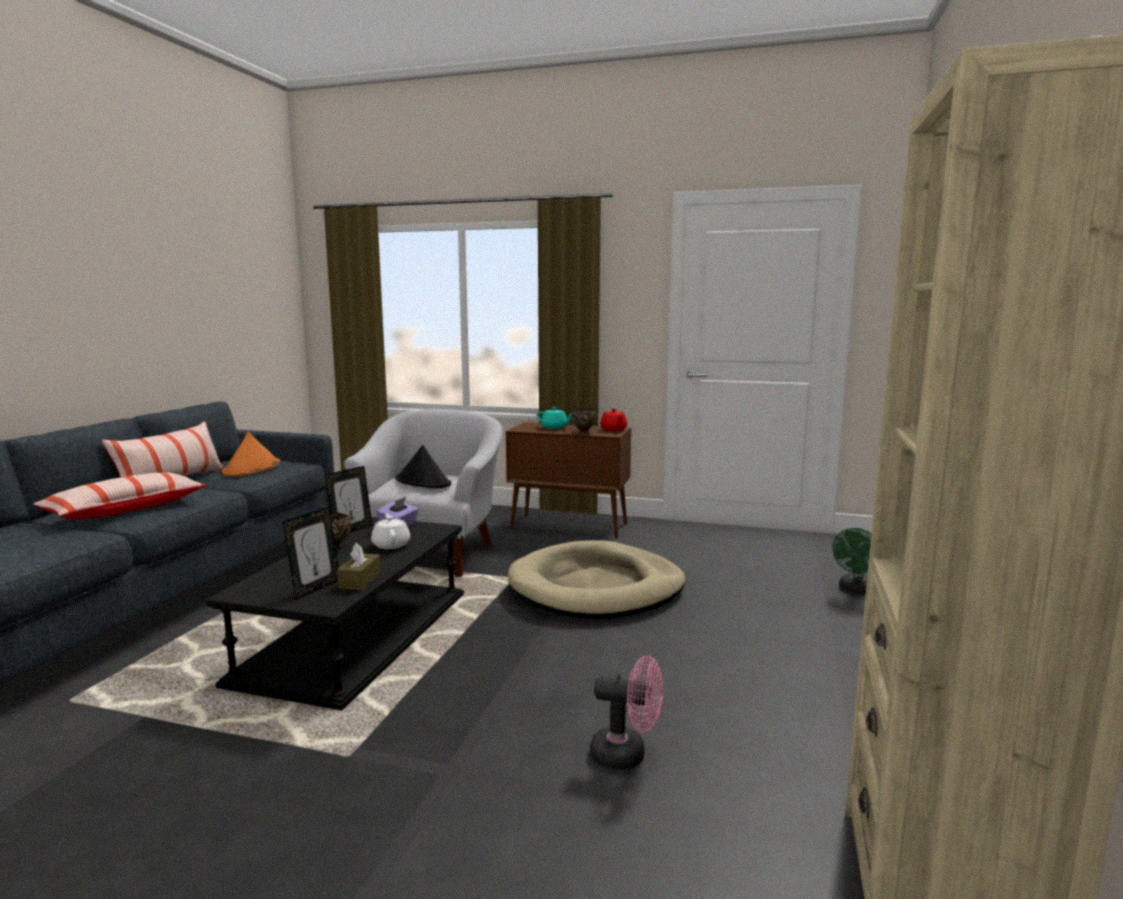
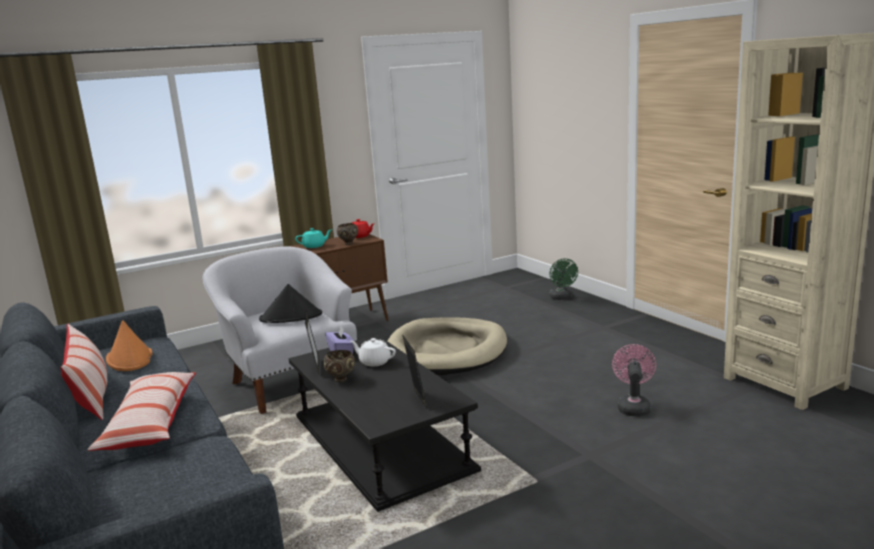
camera: 45 degrees left, 5 degrees up
brown tissue box [337,543,381,590] -> none
pink fan [590,656,664,770] -> pink fan turned 45 degrees counterclockwise [612,344,656,416]

